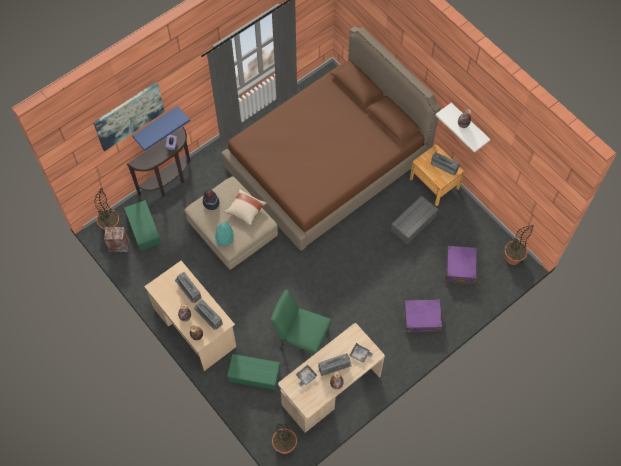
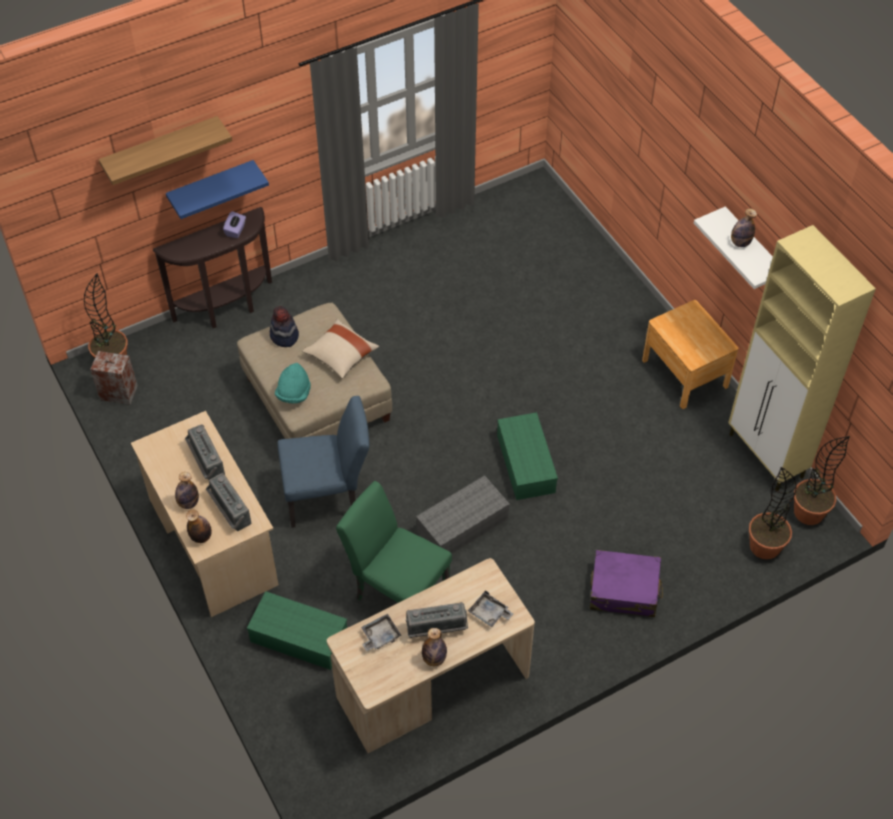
camera: 10 degrees right, 10 degrees down
picture [93,82,165,151] -> shelf [99,116,232,185]
green storage box [124,200,161,251] -> green storage box moved to [497,412,558,500]
brown bed [222,26,441,252] -> none
potted plant [272,423,297,454] -> potted plant moved to [749,467,797,560]
grey storage box [391,196,438,244] -> grey storage box moved to [416,475,510,554]
radio [431,152,460,175] -> none
purple suitcase [446,246,477,284] -> none
none -> blue chair [278,396,369,528]
none -> beige cabinet [728,225,876,491]

